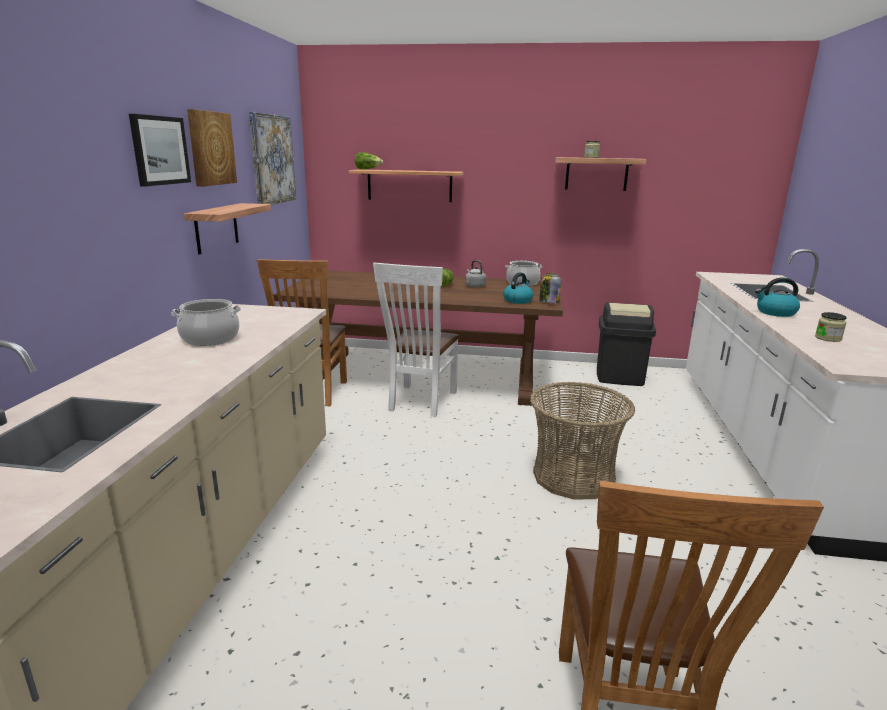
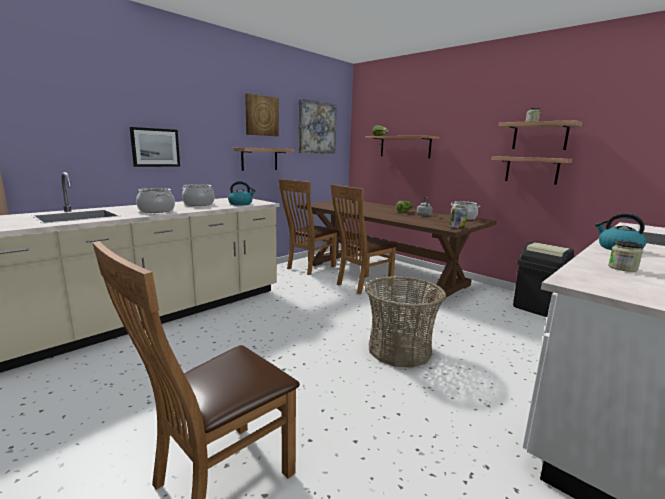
camera: 35 degrees right, 5 degrees down
picture [129,114,191,187] -> picture moved to [130,127,180,167]
white chair [373,262,460,417] -> brown chair [331,184,397,294]
kettle [503,272,533,304] -> kettle moved to [228,181,256,205]
none -> cooking pot [136,188,175,213]
none -> shelf [491,156,572,185]

